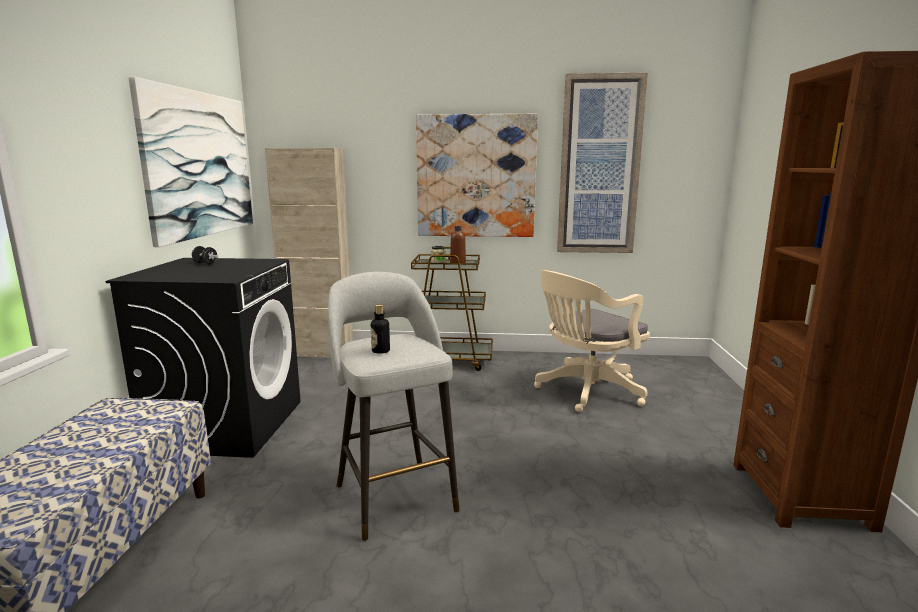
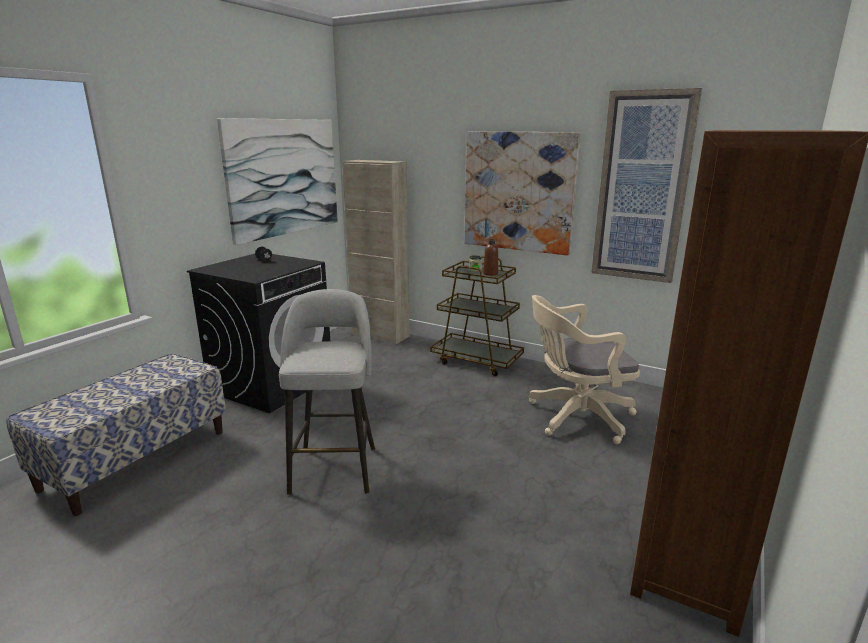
camera: 25 degrees right, 5 degrees up
bottle [371,305,390,354] -> none

